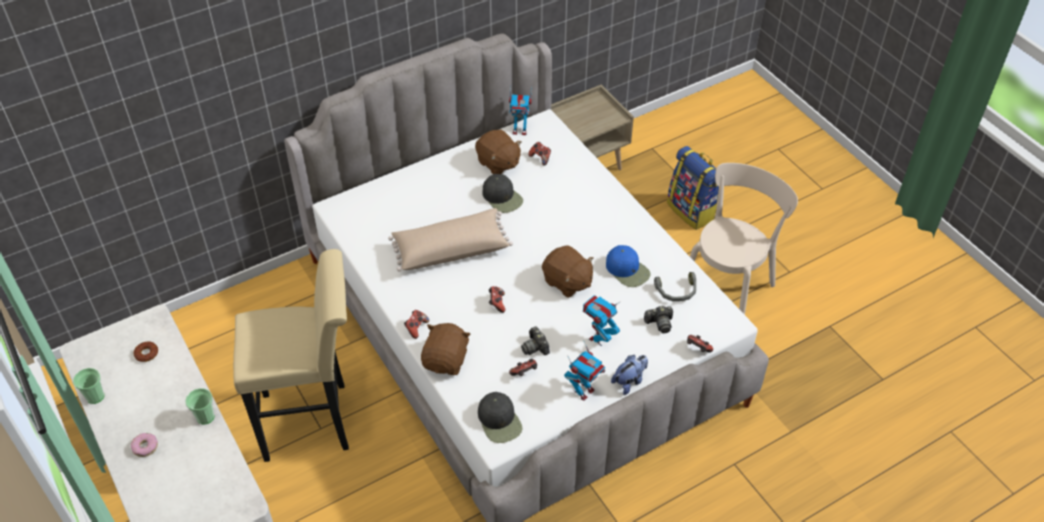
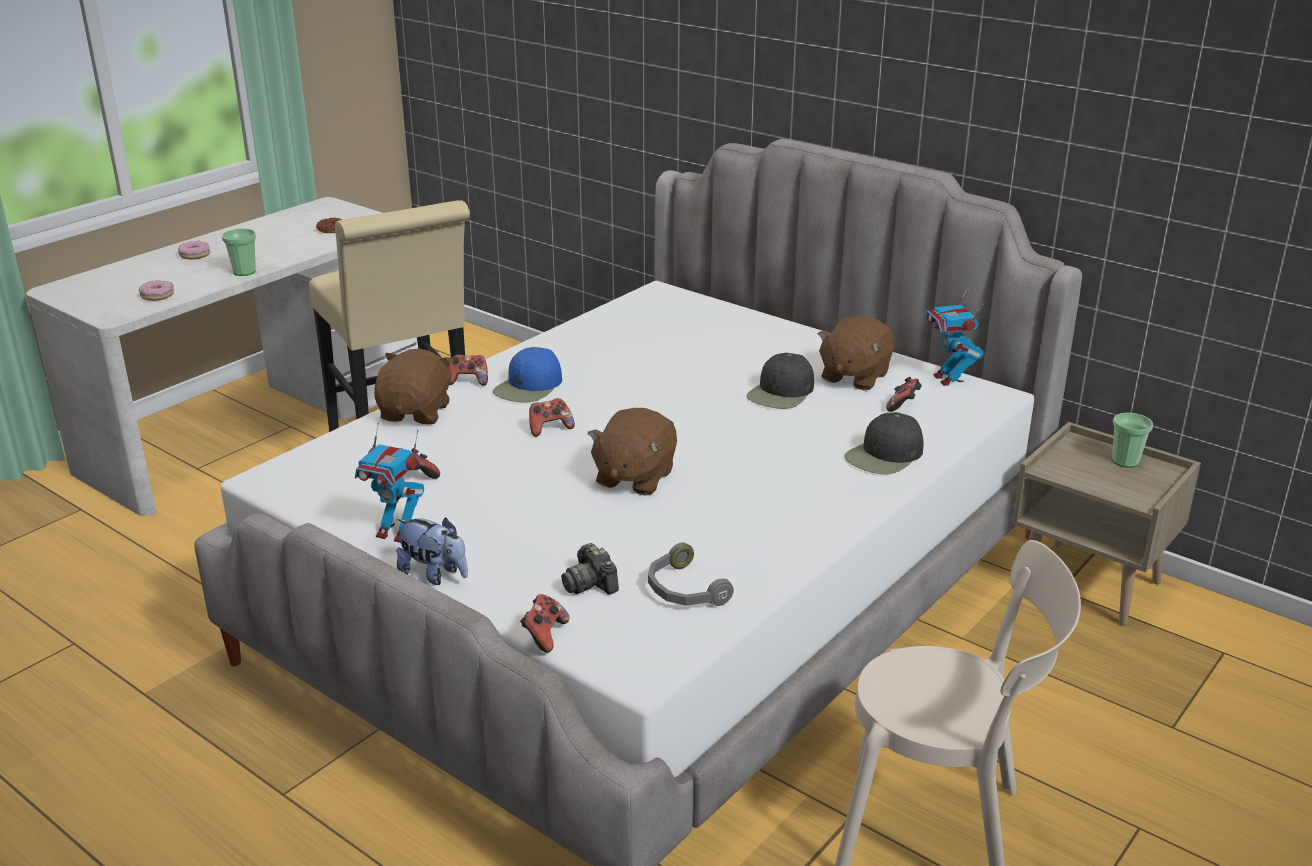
camera: 70 degrees right, 20 degrees down
cup [73,368,104,404] -> cup moved to [1112,413,1153,468]
beige pillow [388,208,513,271] -> none
brown plush toy [421,323,471,375] -> brown plush toy turned 75 degrees counterclockwise [374,349,454,424]
black cap [478,392,522,443] -> black cap moved to [844,412,923,474]
camera [521,326,550,355] -> none
toy robot [583,295,620,346] -> none
blue cap [606,245,650,287] -> blue cap moved to [493,347,562,402]
backpack [667,146,719,230] -> none
none -> donut [139,280,174,301]

